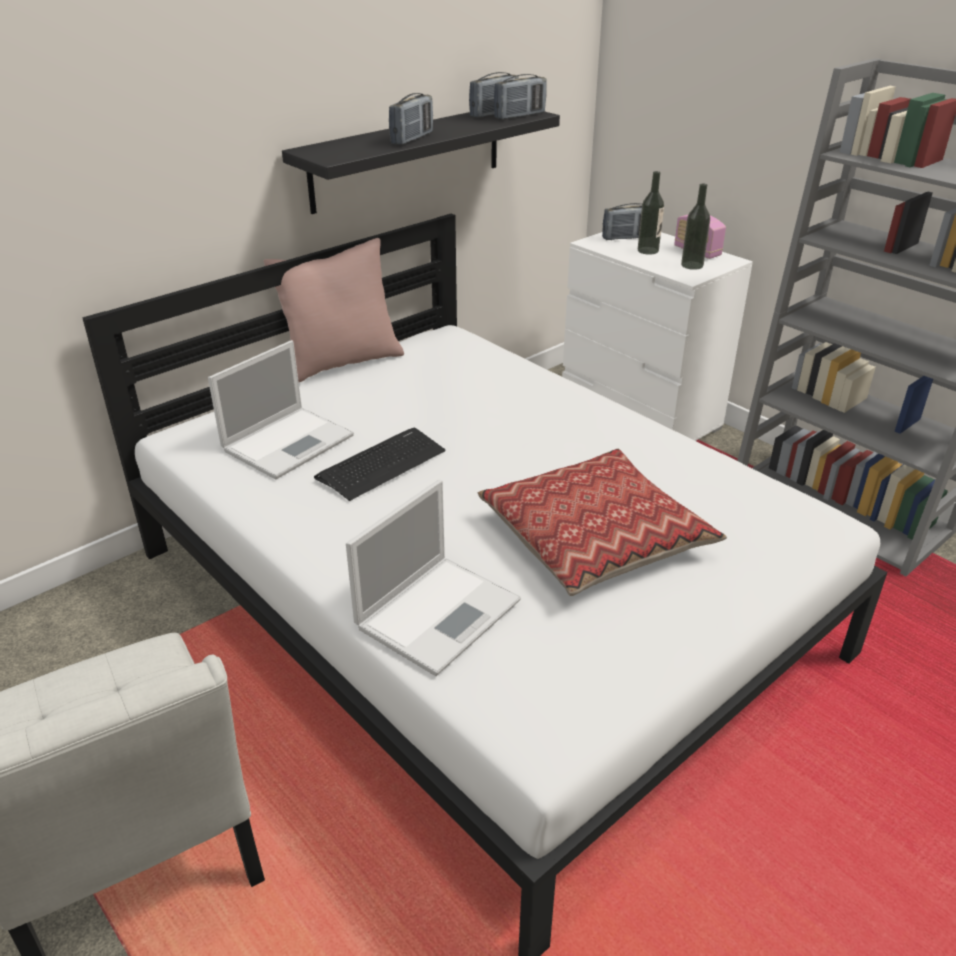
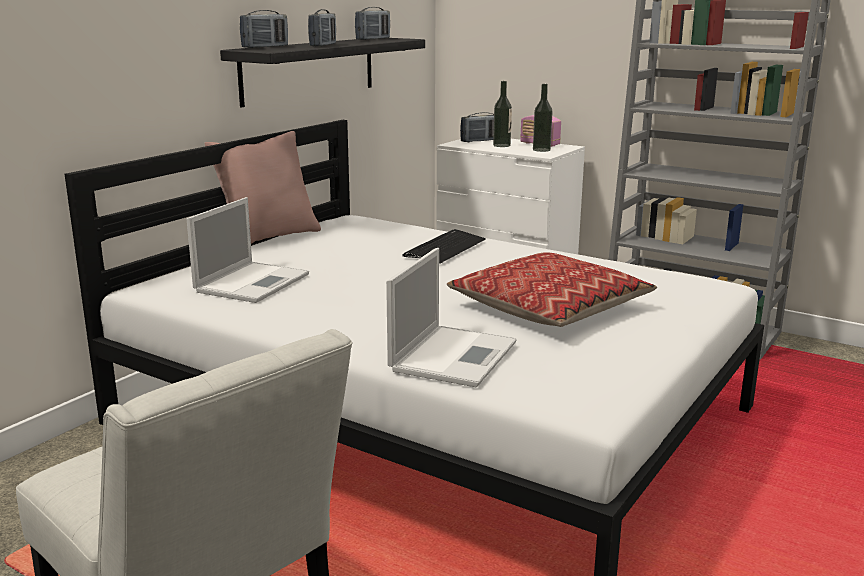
camera: 15 degrees left, 15 degrees down
keyboard [314,427,445,501] -> keyboard moved to [402,229,486,264]
radio [494,74,547,119] -> radio moved to [240,10,288,48]

